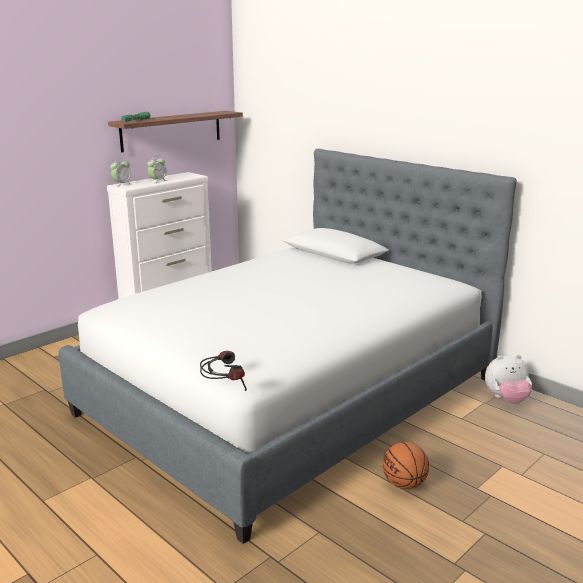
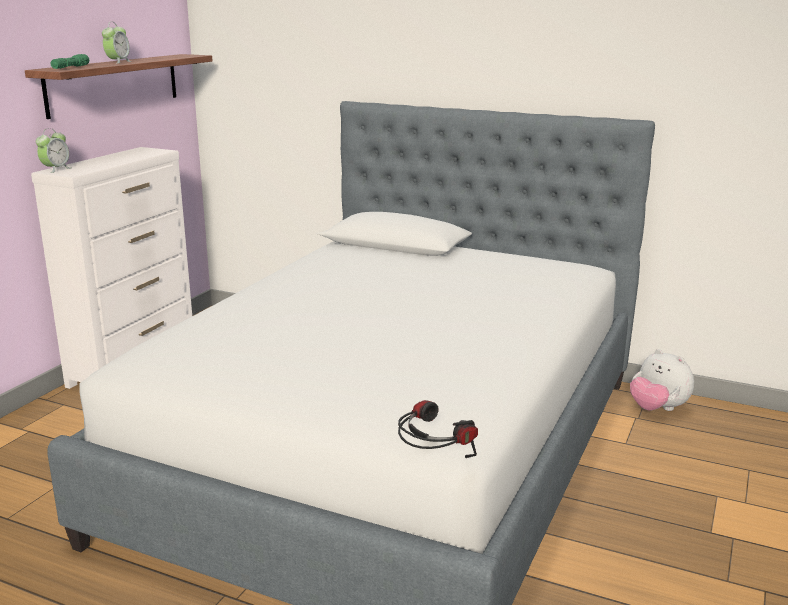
camera: 20 degrees left, 0 degrees up
alarm clock [147,156,168,183] -> alarm clock moved to [102,22,132,64]
basketball [383,442,429,489] -> none
plush toy [485,355,532,404] -> plush toy turned 75 degrees clockwise [630,349,694,411]

